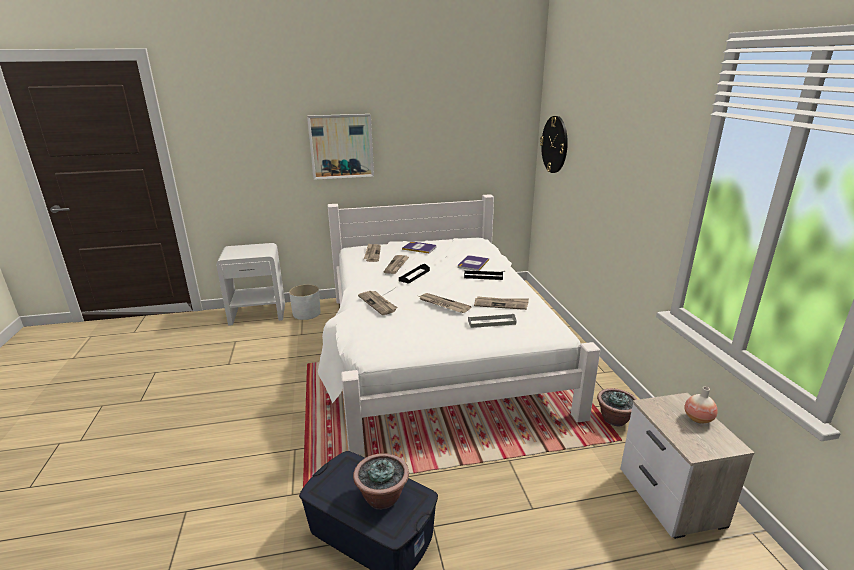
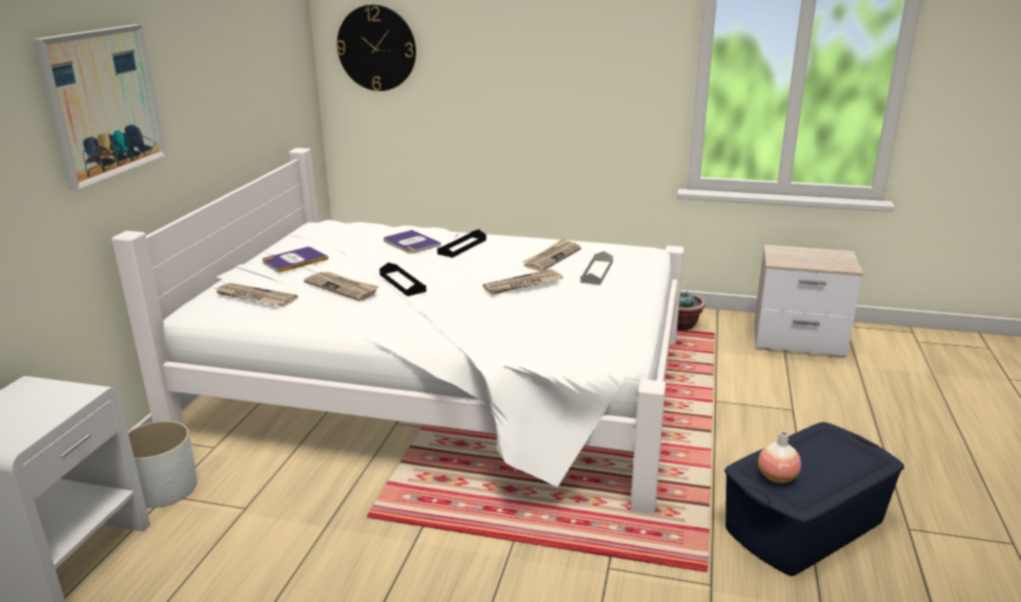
camera: 65 degrees left, 0 degrees up
potted plant [353,453,409,510] -> none
newspaper [358,291,398,315] -> none
vase [685,387,718,424] -> vase moved to [758,431,801,483]

